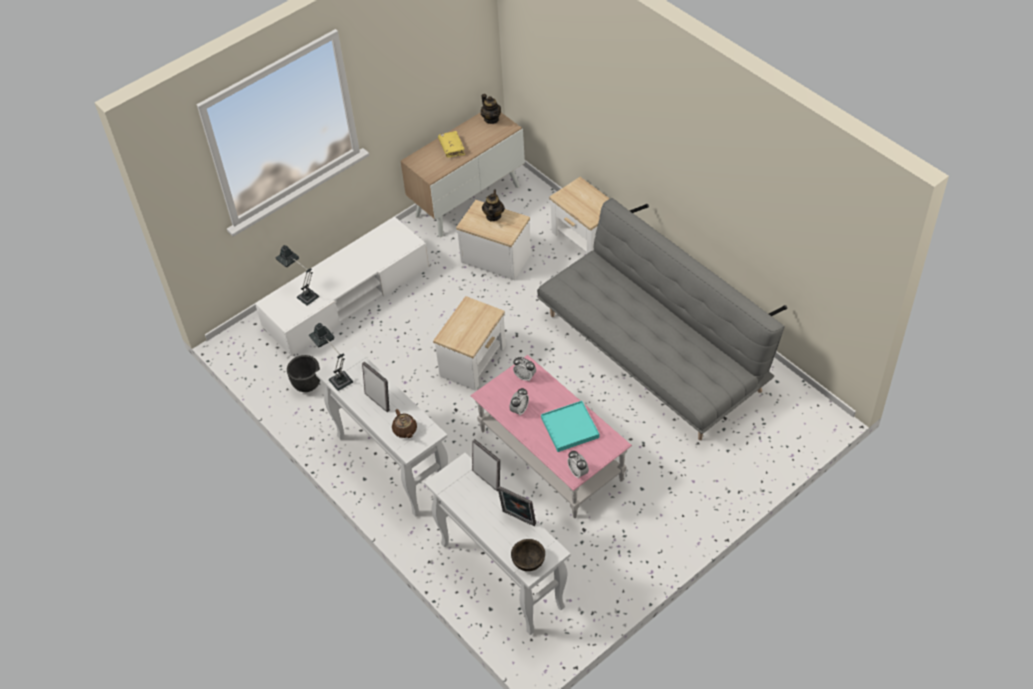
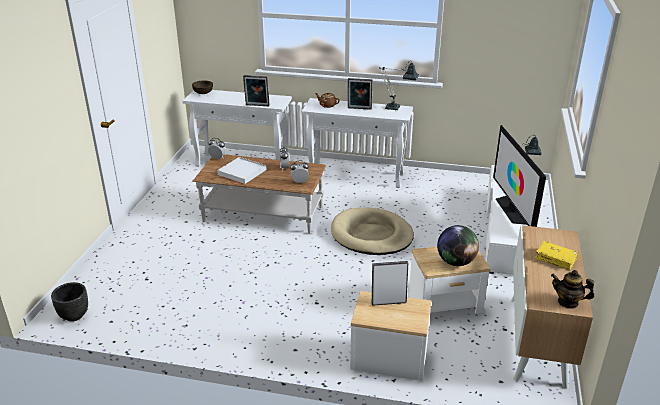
camera: 140 degrees right, 20 degrees down
black planter [287,355,320,392] -> black planter moved to [51,282,88,322]
side table [433,296,506,391] -> beige dog bed [331,208,414,255]
pink coffee table [470,355,632,518] -> brown coffee table [192,154,326,234]
teapot [482,189,505,221] -> globe [437,225,479,266]
picture frame [498,486,536,526] -> picture frame moved to [372,261,408,306]
grey sofa [537,198,787,440] -> none
turquoise tray [541,401,599,452] -> white tray [217,157,267,184]
none -> television [493,125,546,227]

